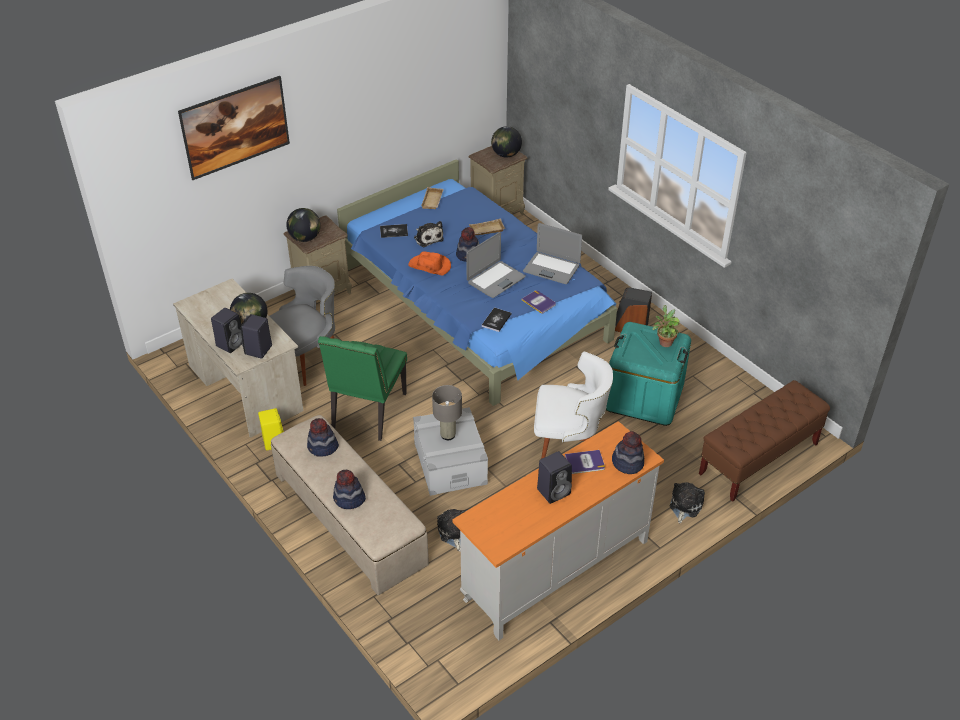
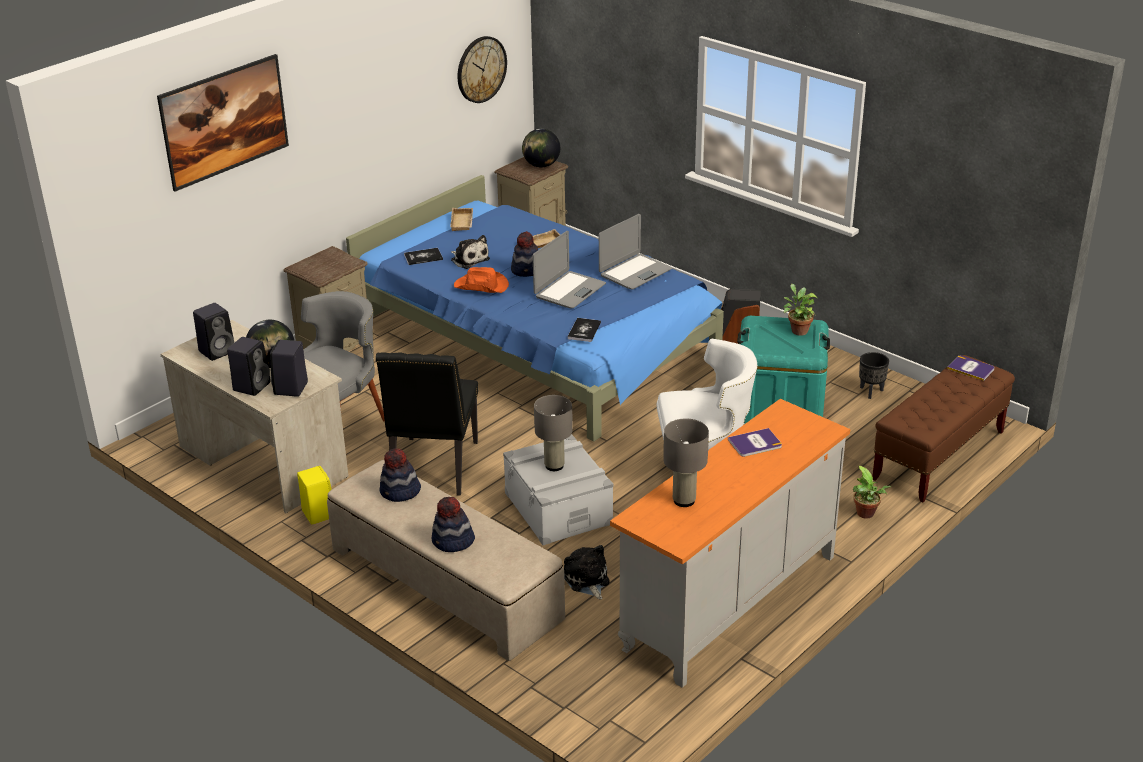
camera: 10 degrees left, 10 degrees down
globe [286,208,320,242] -> none
green chair [318,336,407,441] -> black chair [376,352,478,496]
book [521,290,556,314] -> book moved to [947,355,995,381]
laptop [523,223,582,284] -> laptop turned 60 degrees counterclockwise [599,214,672,289]
black speaker [537,451,572,504] -> black speaker moved to [193,303,234,361]
hat [612,431,644,474] -> none
plush toy [670,482,705,523] -> potted plant [853,466,891,519]
none -> wall clock [458,36,507,103]
none -> grey table lamp [663,418,709,507]
none -> black planter [859,352,889,399]

